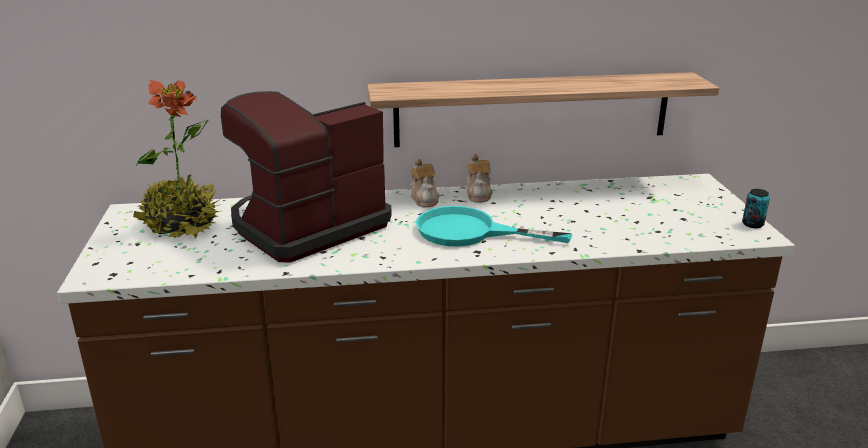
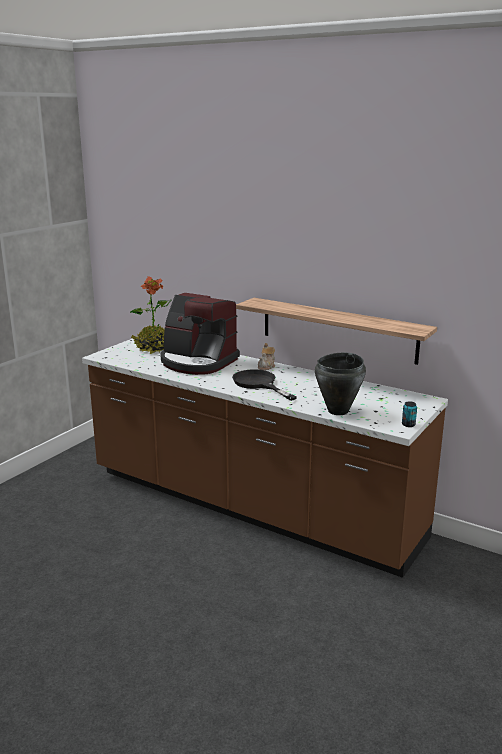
camera: 40 degrees right, 5 degrees down
coffee machine [221,91,392,263] -> coffee machine turned 150 degrees counterclockwise [160,293,240,375]
turquoise frying pan [416,206,572,247] -> black frying pan [232,369,297,401]
teapot [467,154,493,203] -> none
none -> black cooking pot [315,352,366,415]

